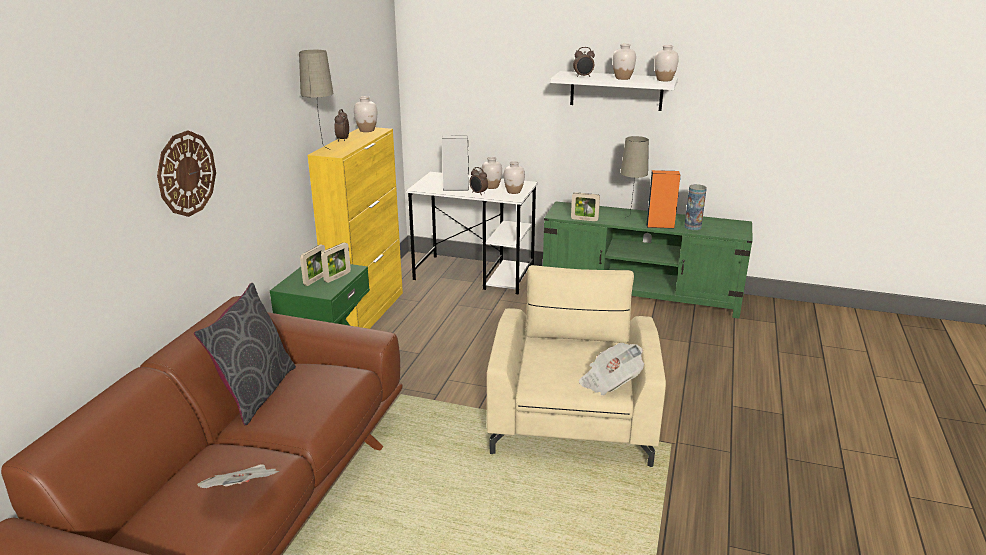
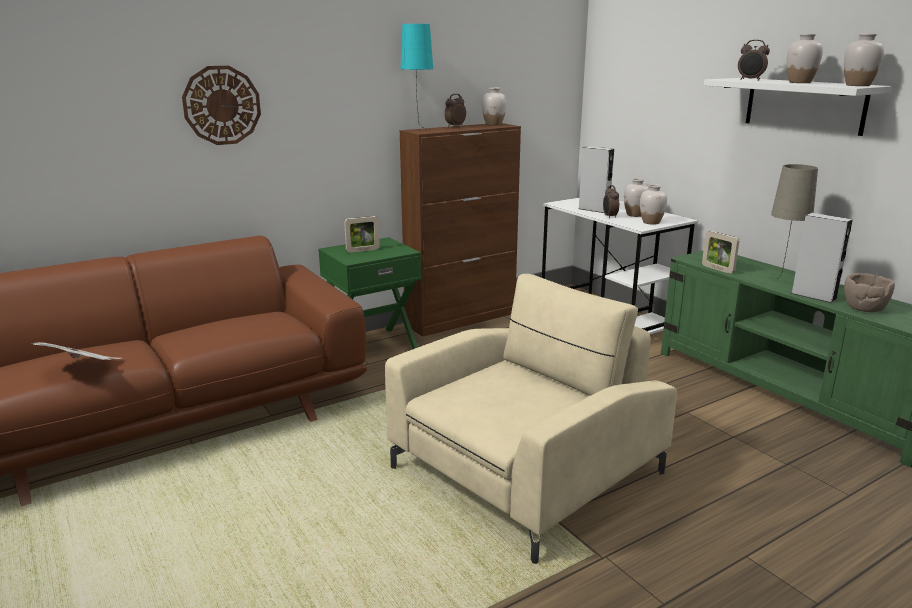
camera: 40 degrees right, 5 degrees down
grey pillow [194,283,296,425] -> none
beige table lamp [299,50,333,147] -> turquoise table lamp [401,24,433,129]
yellow cabinet [307,127,403,329] -> brown cabinet [399,123,521,337]
picture frame [321,242,351,283] -> none
newspaper [579,343,644,395] -> none
orange speaker [646,170,680,229] -> grey speaker [791,213,853,303]
vase [684,184,707,230] -> brown bowl [844,273,895,312]

